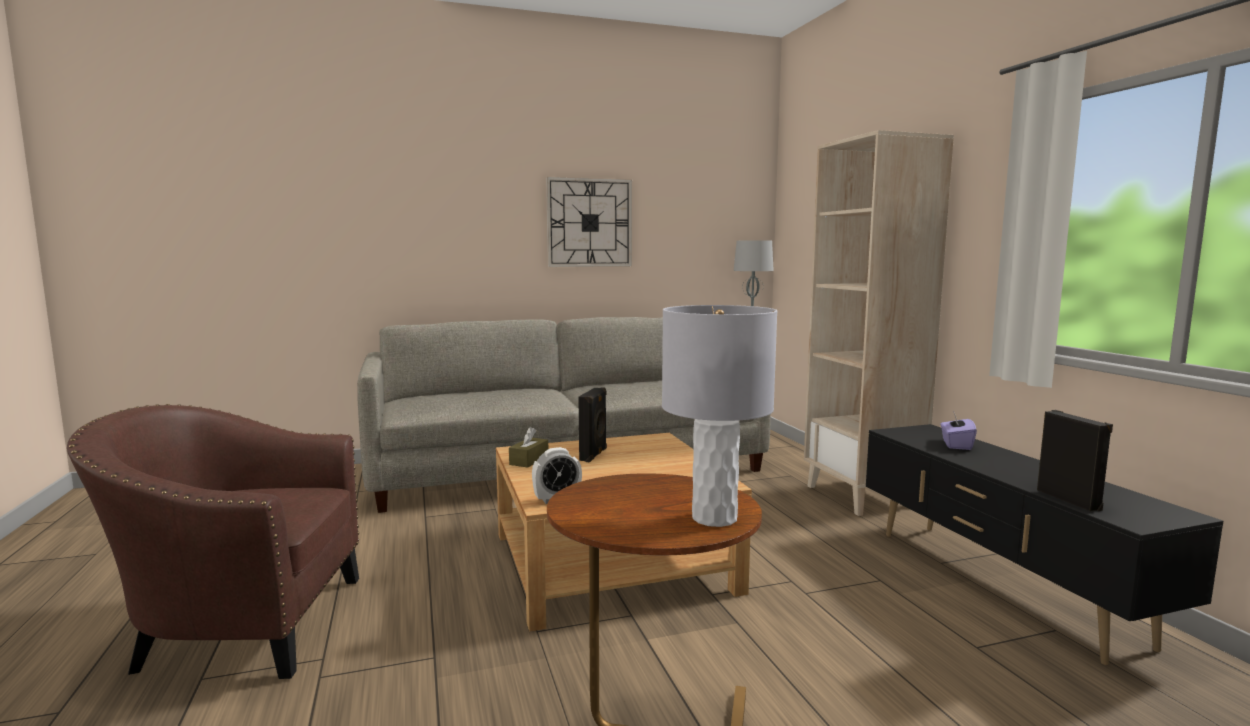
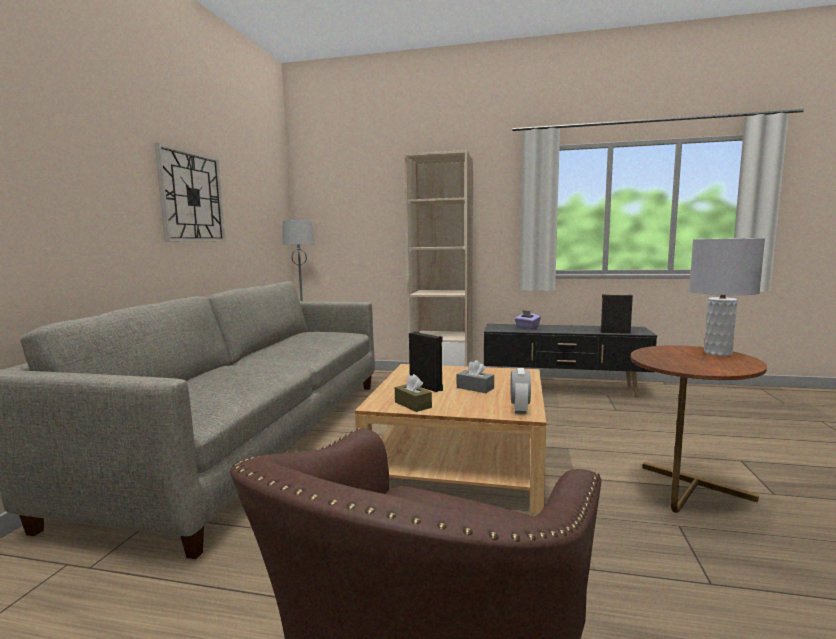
camera: 60 degrees left, 0 degrees up
none -> grey tissue box [457,360,494,393]

